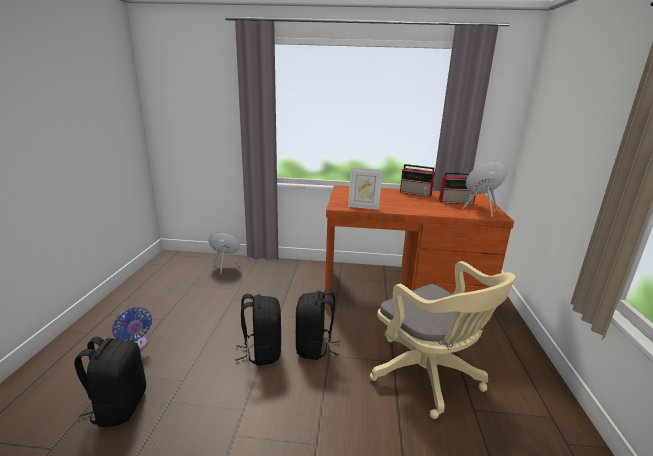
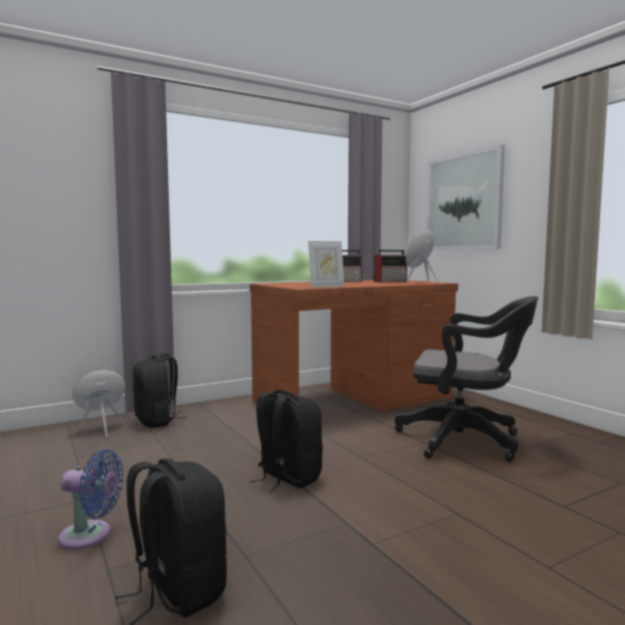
camera: 35 degrees left, 15 degrees down
black backpack [295,290,341,360] -> black backpack moved to [133,353,187,427]
beige office chair [370,261,515,419] -> black office chair [395,296,538,462]
none -> picture [427,144,505,250]

